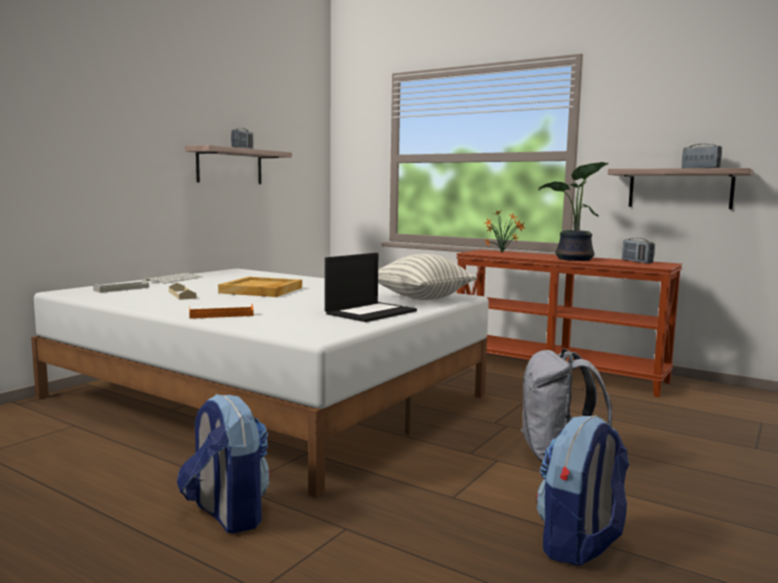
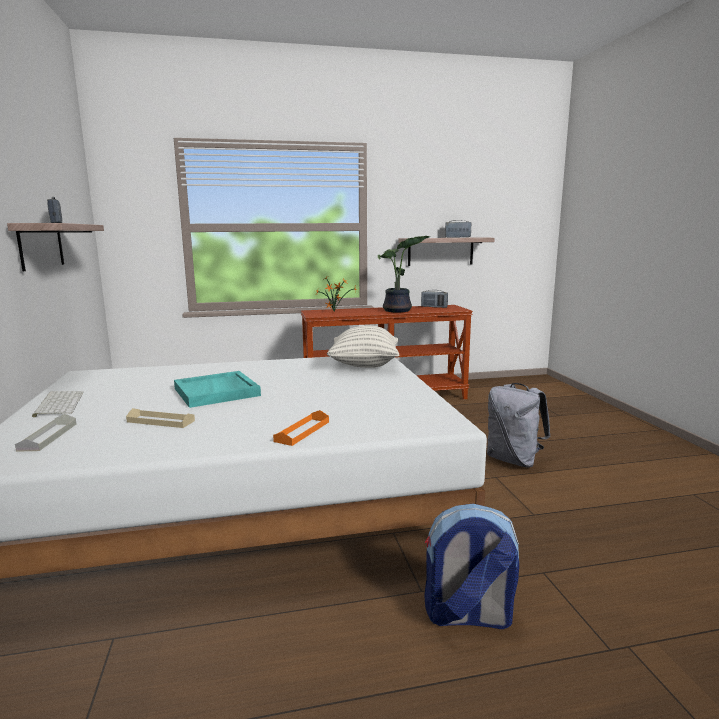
camera: 45 degrees left, 5 degrees up
beige tray [218,277,302,297] -> turquoise tray [174,371,261,408]
laptop [325,253,417,322] -> none
backpack [536,415,629,566] -> none

